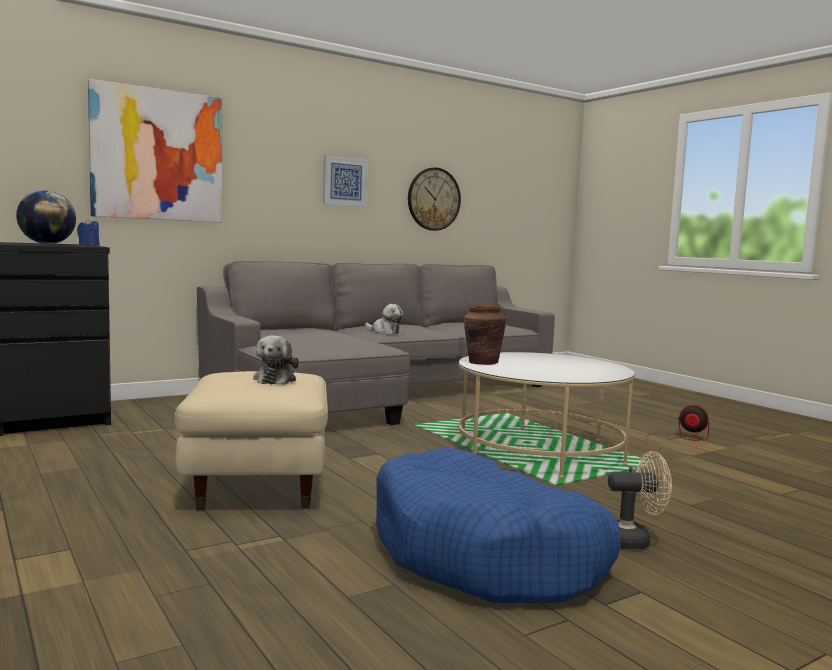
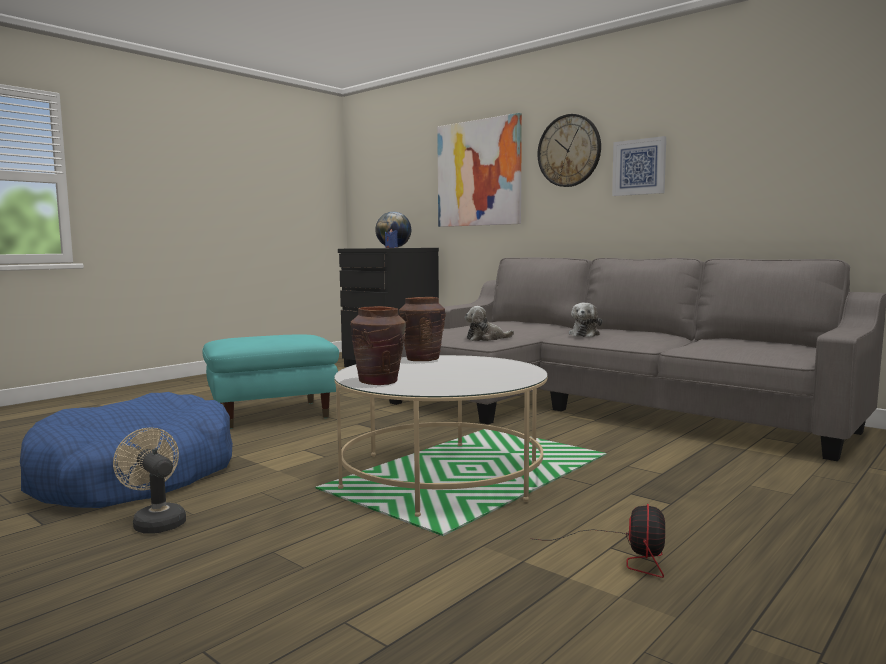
camera: 75 degrees right, 0 degrees up
beige ottoman [175,371,328,511] -> turquoise ottoman [202,334,339,429]
plush toy [253,335,299,385] -> plush toy moved to [464,306,514,341]
wall clock [408,167,461,231] -> wall clock moved to [538,114,601,187]
beige fan [608,451,672,549] -> beige fan turned 150 degrees clockwise [113,427,186,534]
none -> brown vase [350,306,406,385]

